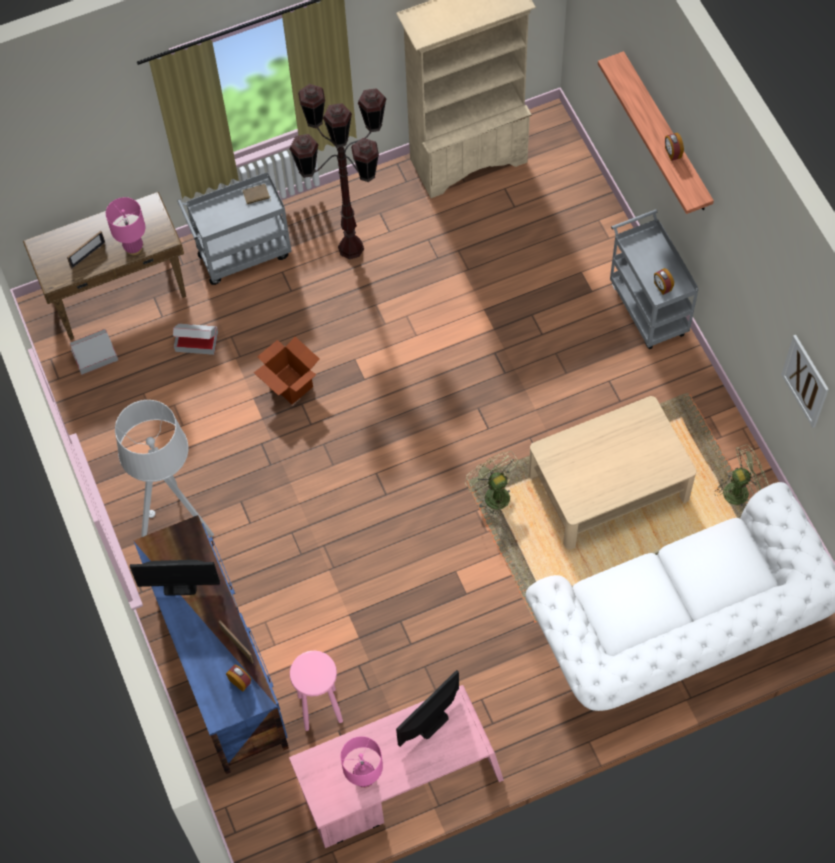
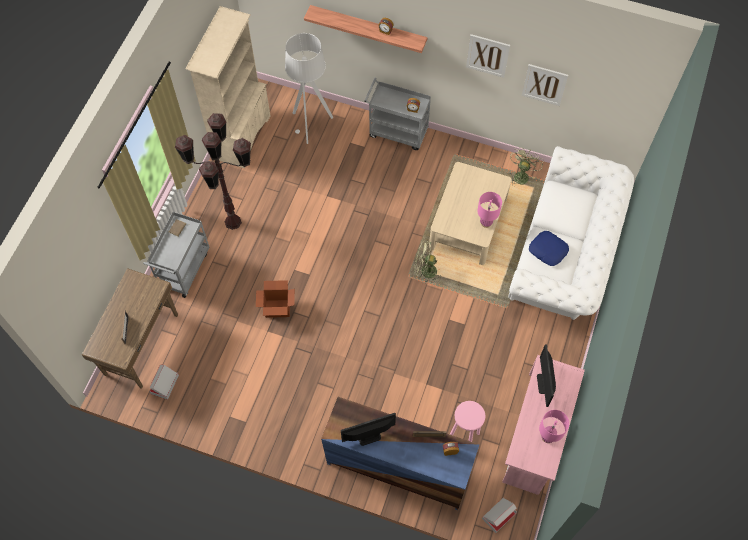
camera: 50 degrees left, 0 degrees up
pink table lamp [106,197,145,255] -> pink table lamp moved to [477,192,502,228]
grey floor lamp [115,400,214,537] -> grey floor lamp moved to [285,33,334,144]
monitor [130,560,220,596] -> monitor turned 150 degrees counterclockwise [341,413,396,446]
cardboard box [173,323,218,355] -> cardboard box moved to [482,497,517,533]
none -> picture [466,34,510,78]
none -> blue pillow [529,231,569,266]

